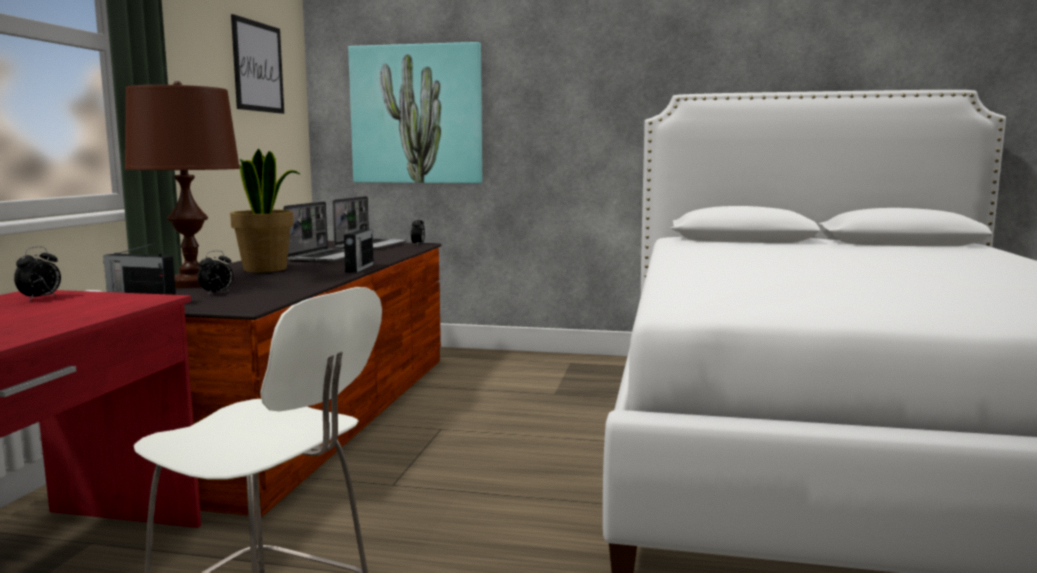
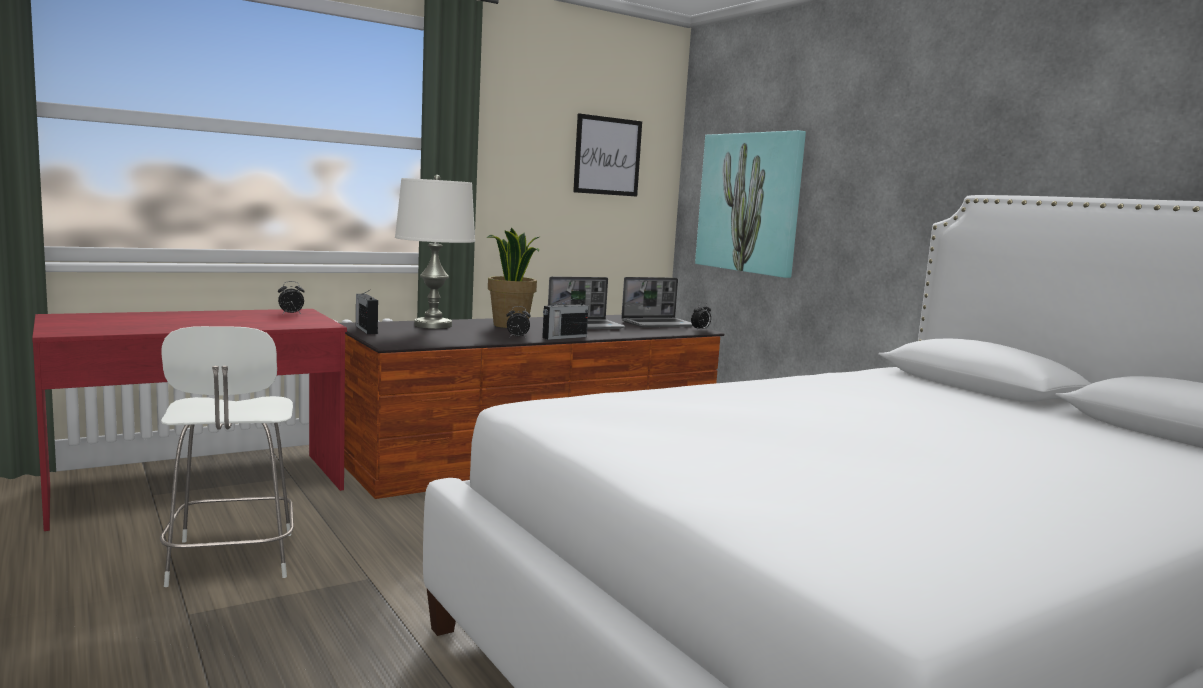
camera: 45 degrees right, 0 degrees up
brown table lamp [125,81,240,288] -> white table lamp [395,175,475,329]
alarm clock [198,250,233,295] -> alarm clock moved to [507,306,531,337]

